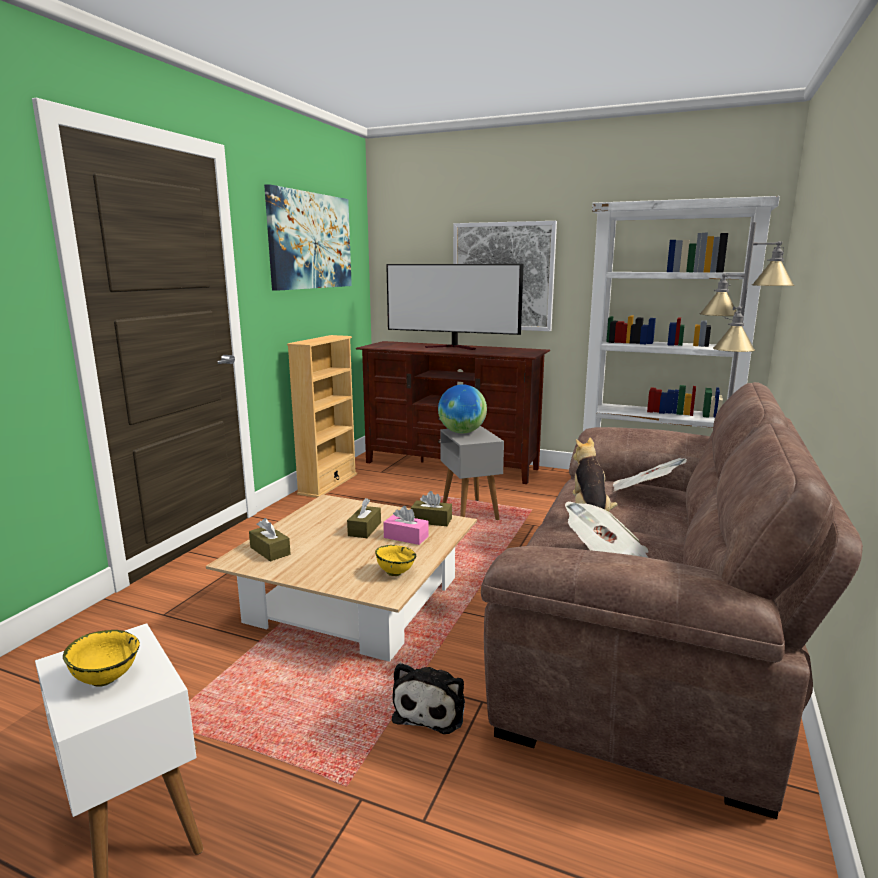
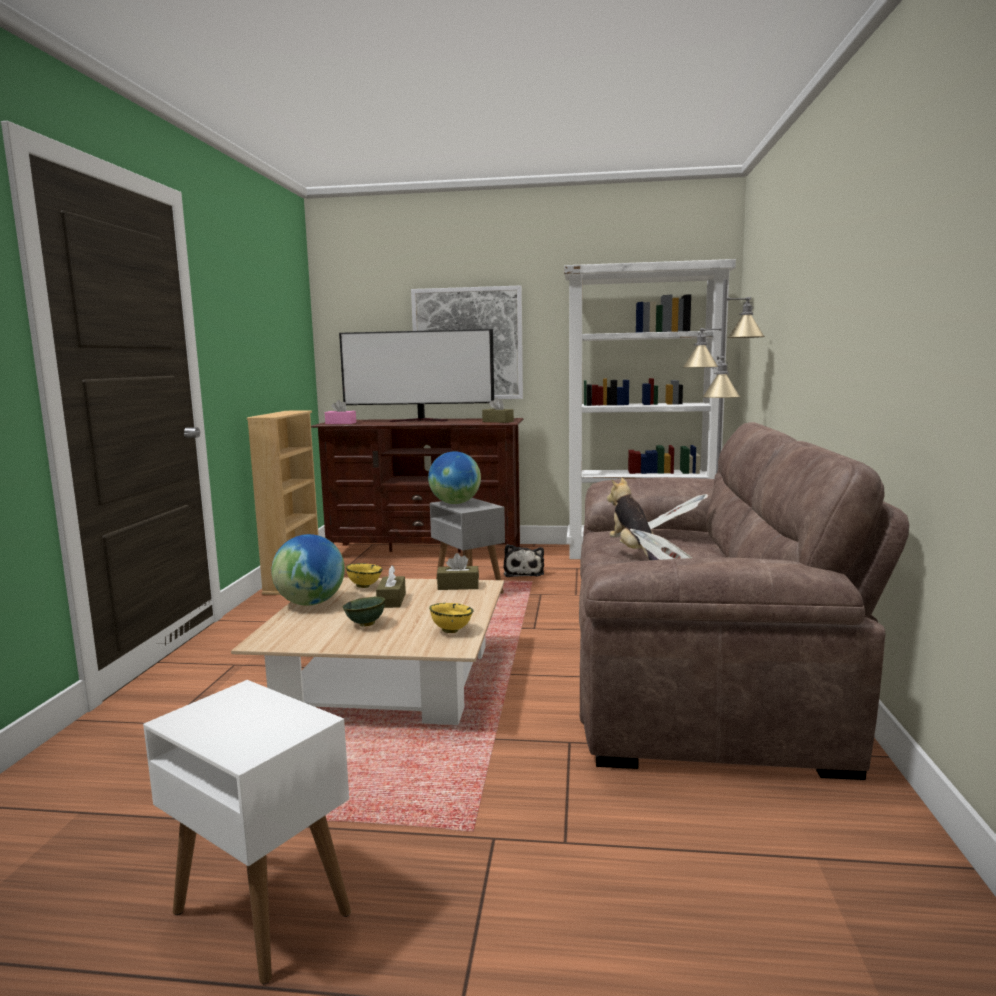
camera: 15 degrees left, 5 degrees down
yellow bowl [63,630,140,687] -> yellow bowl moved to [346,563,383,588]
brown tissue box [249,518,291,562] -> brown tissue box moved to [482,398,514,423]
picture [264,184,352,291] -> none
pink tissue box [383,506,429,545] -> pink tissue box moved to [325,400,356,424]
plush toy [392,663,465,734] -> plush toy moved to [503,544,544,577]
none -> globe [271,534,345,606]
none -> green bowl [342,596,385,626]

